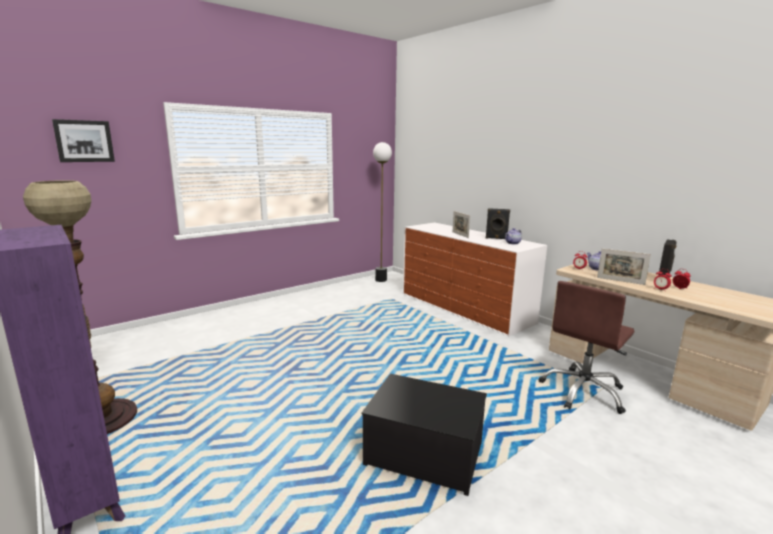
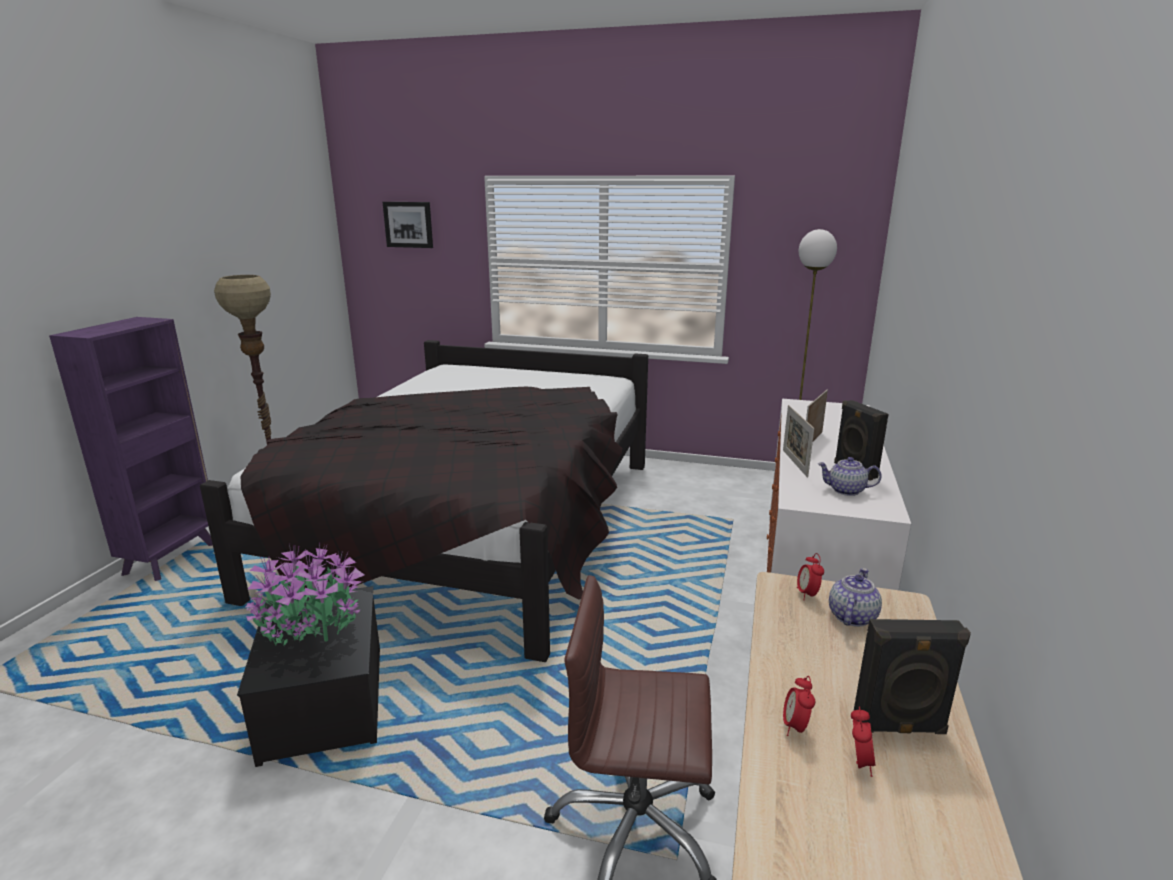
camera: 55 degrees right, 5 degrees up
picture frame [597,248,651,285] -> picture frame moved to [783,405,814,477]
none -> black bed [200,340,648,662]
none -> potted plant [245,543,364,646]

